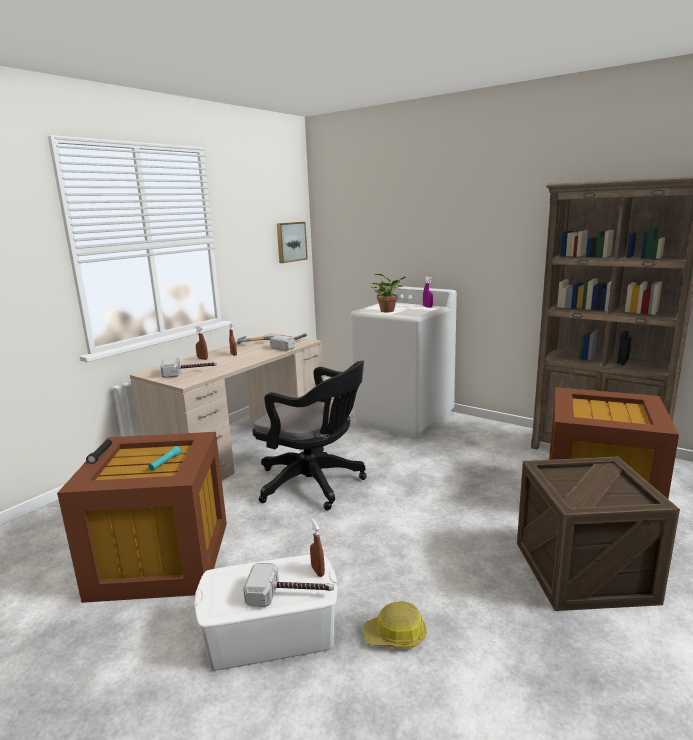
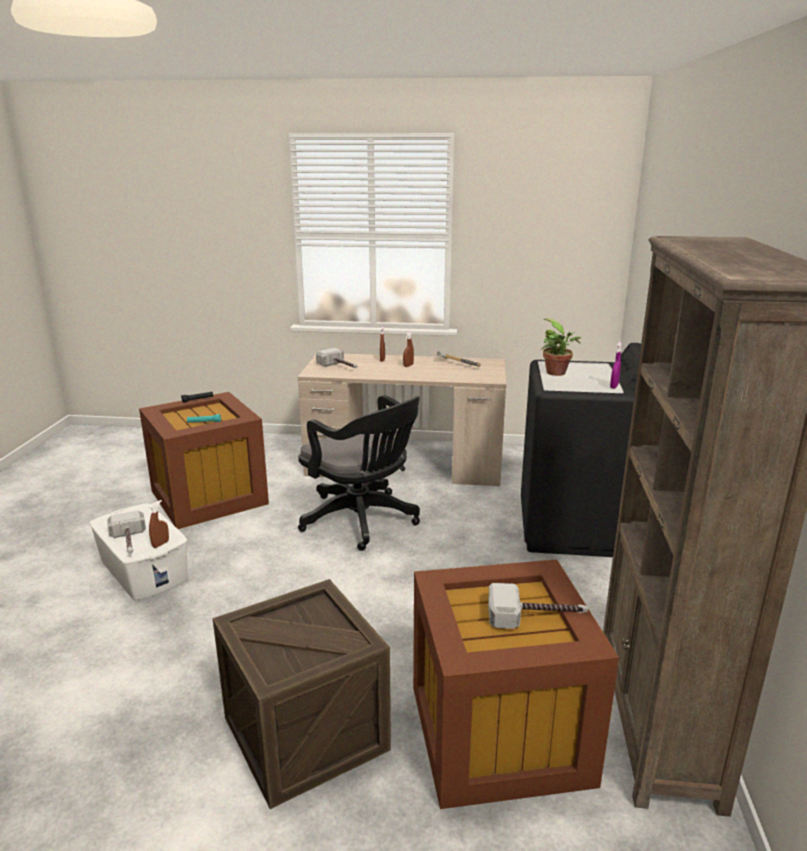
camera: 60 degrees right, 5 degrees up
black office chair [253,361,367,510] -> black office chair turned 45 degrees counterclockwise [298,395,420,551]
hammer [270,333,307,351] -> hammer moved to [488,583,588,629]
picture [277,222,308,263] -> none
white washing machine [350,286,457,439] -> black washing machine [521,343,641,557]
hard hat [363,601,427,648] -> none

